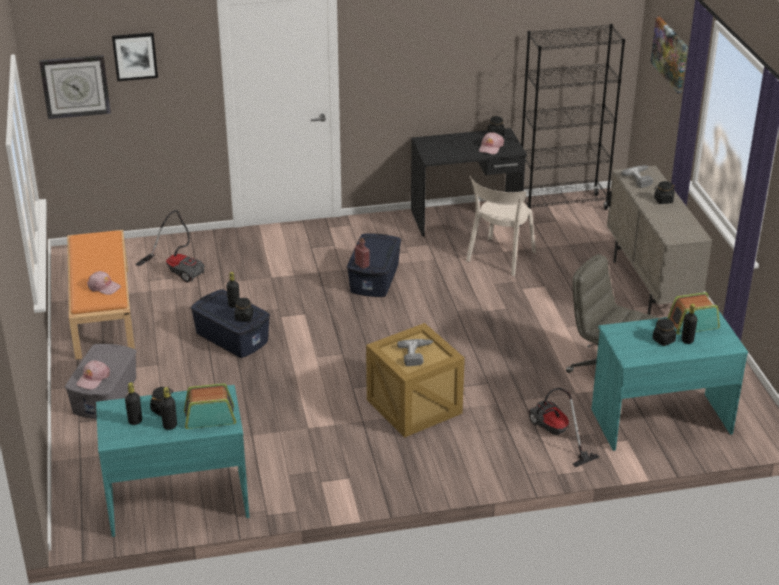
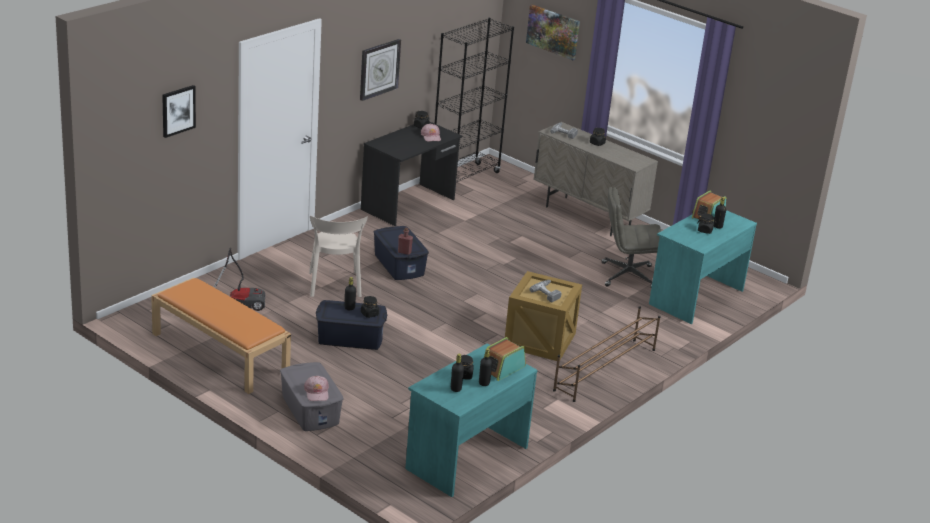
camera: 40 degrees left, 5 degrees down
wall clock [39,55,111,119] -> wall clock moved to [360,39,401,101]
pink cap [87,271,121,295] -> none
beige chair [466,176,536,276] -> beige chair moved to [309,216,368,297]
vacuum cleaner [528,388,599,467] -> none
none -> brown shoe rack [553,306,661,402]

